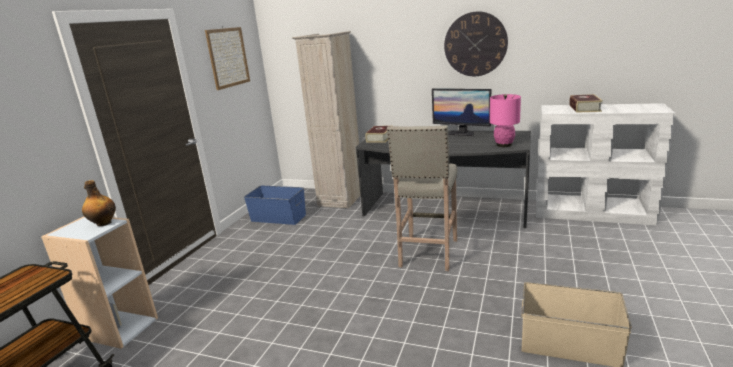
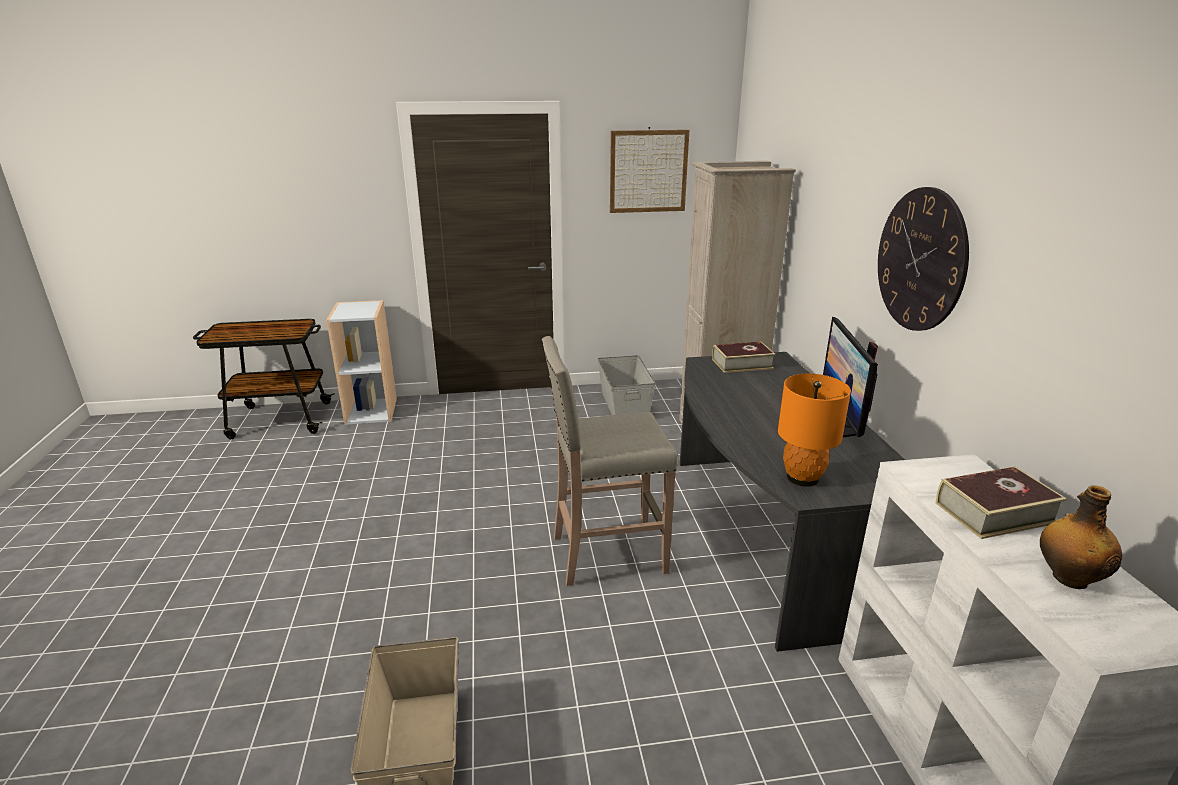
camera: 60 degrees right, 5 degrees up
bottle [82,180,116,226] -> bottle moved to [1040,485,1122,589]
blue storage box [244,185,306,225] -> grey storage box [598,355,655,415]
pink table lamp [490,94,521,147] -> orange table lamp [778,374,851,487]

